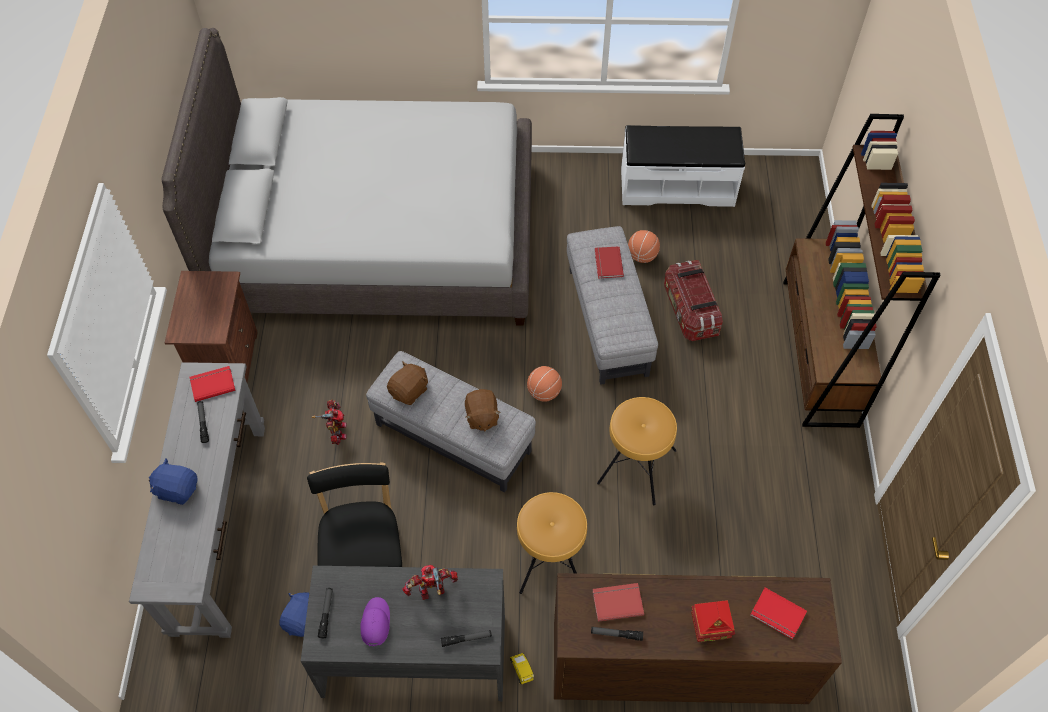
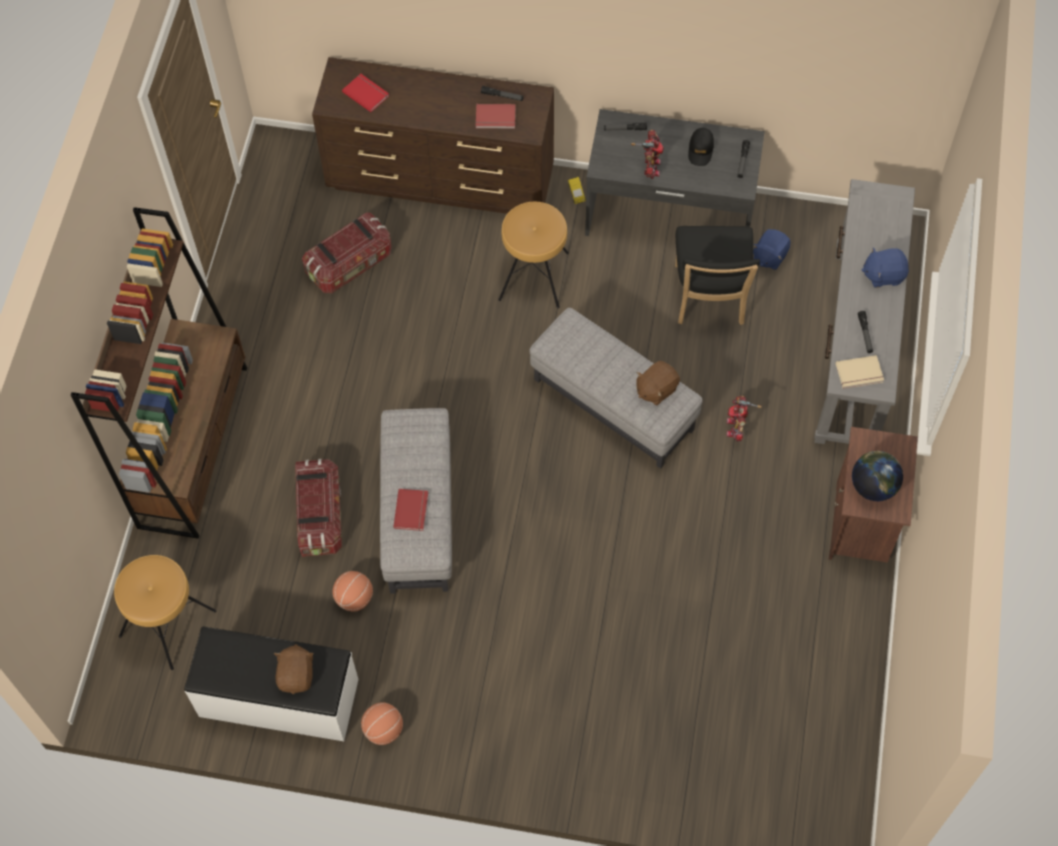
camera: 170 degrees left, 5 degrees up
blue plush toy [149,458,198,505] -> blue plush toy turned 150 degrees clockwise [861,247,909,288]
grey bed [161,28,532,326] -> none
red book [190,366,235,402] -> beige book [836,355,884,389]
purple cap [360,597,390,646] -> black cap [688,128,714,166]
toy robot [402,565,458,600] -> toy robot turned 75 degrees counterclockwise [631,130,664,179]
brown plush toy [465,389,501,431] -> brown plush toy moved to [274,644,314,694]
basketball [527,366,562,402] -> basketball moved to [361,702,403,745]
brown stool [597,397,677,505] -> brown stool moved to [114,555,217,670]
toy house [691,600,735,642] -> none
none -> storage box [302,213,391,293]
none -> globe [852,451,903,501]

